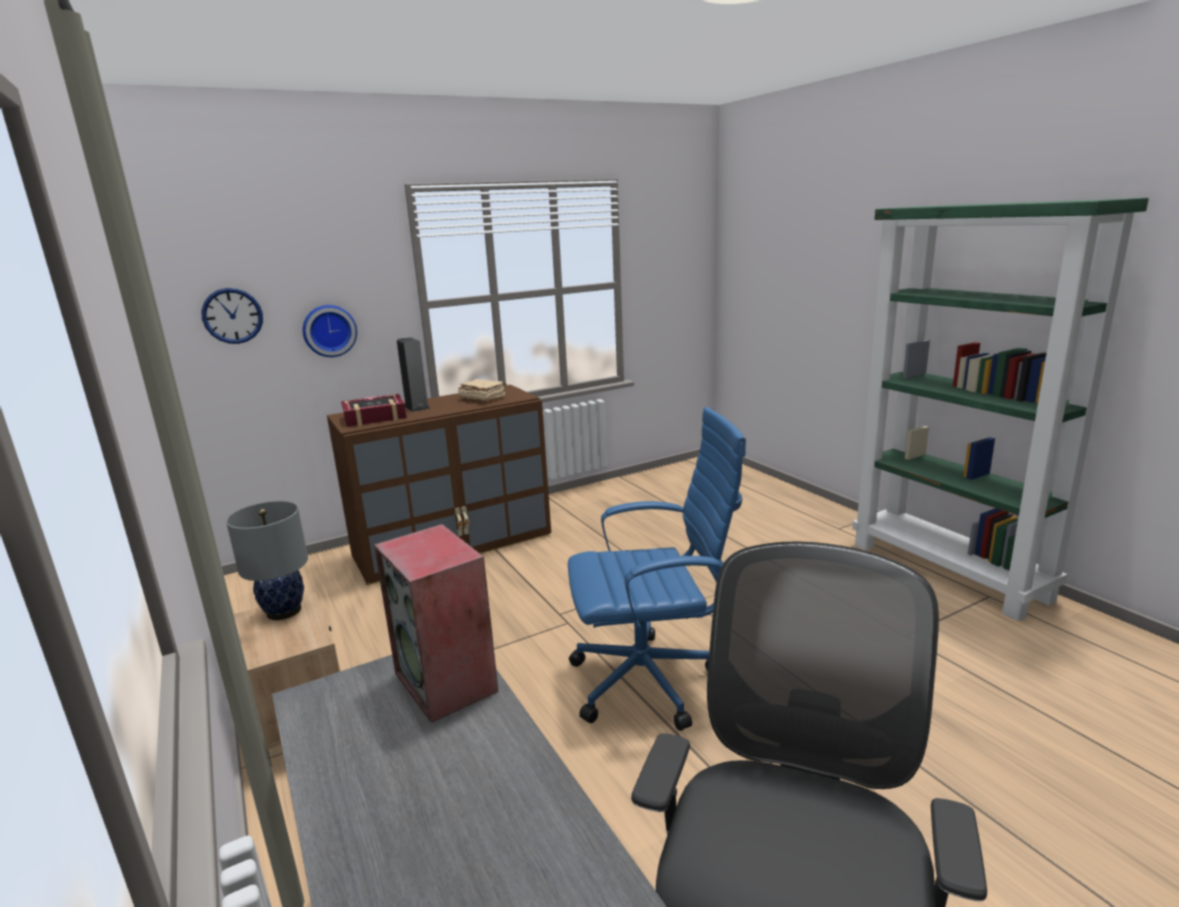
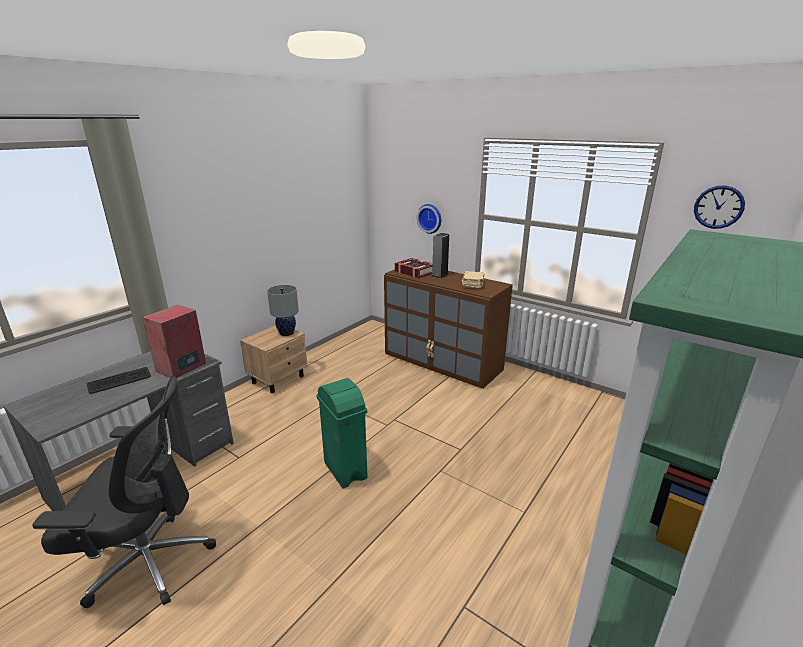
camera: 65 degrees right, 5 degrees up
wall clock [201,288,263,344] -> wall clock moved to [694,185,745,229]
blue office chair [568,407,746,731] -> green trash can [316,378,368,488]
none -> keyboard [86,367,151,394]

